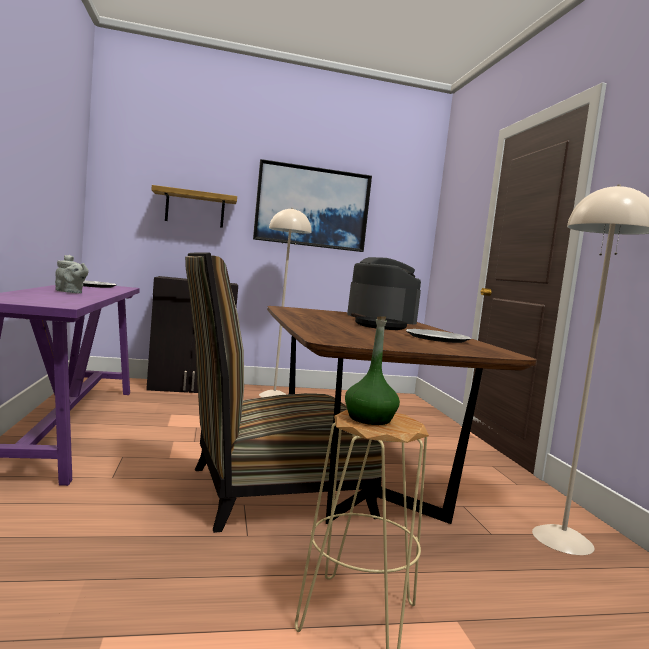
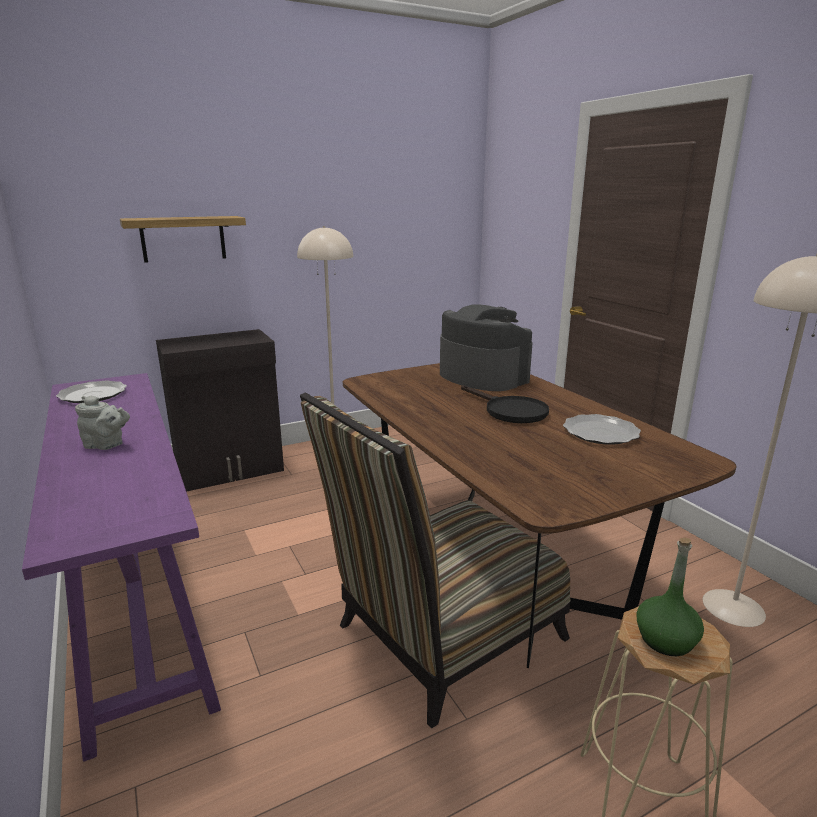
camera: 15 degrees left, 15 degrees up
picture [253,159,372,252] -> none

